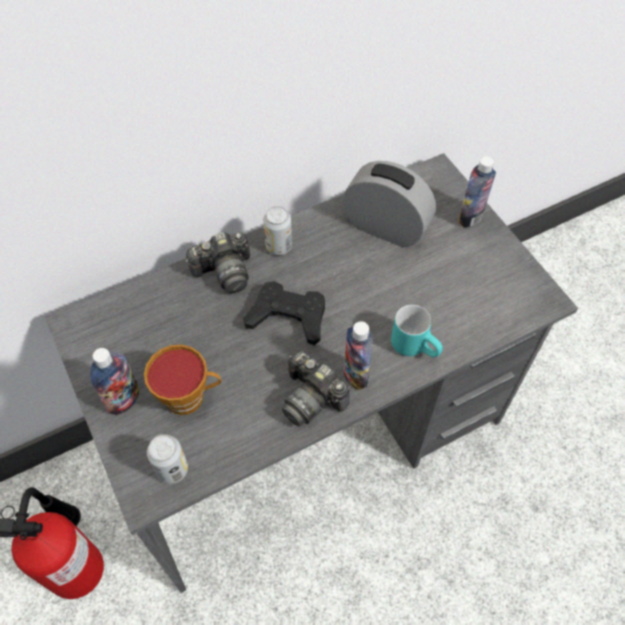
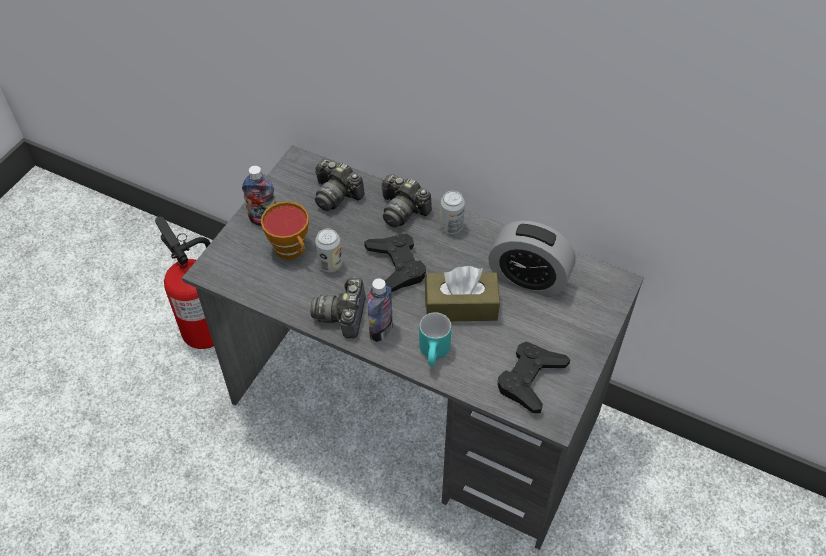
camera: 55 degrees right, 5 degrees down
can [147,434,188,484] -> can moved to [315,228,342,272]
alarm clock [342,161,436,248] -> alarm clock turned 120 degrees clockwise [488,221,576,297]
bottle [458,156,496,227] -> none
none -> camera [315,159,365,211]
none -> brown tissue box [425,266,500,321]
none -> black game controller [497,342,570,413]

